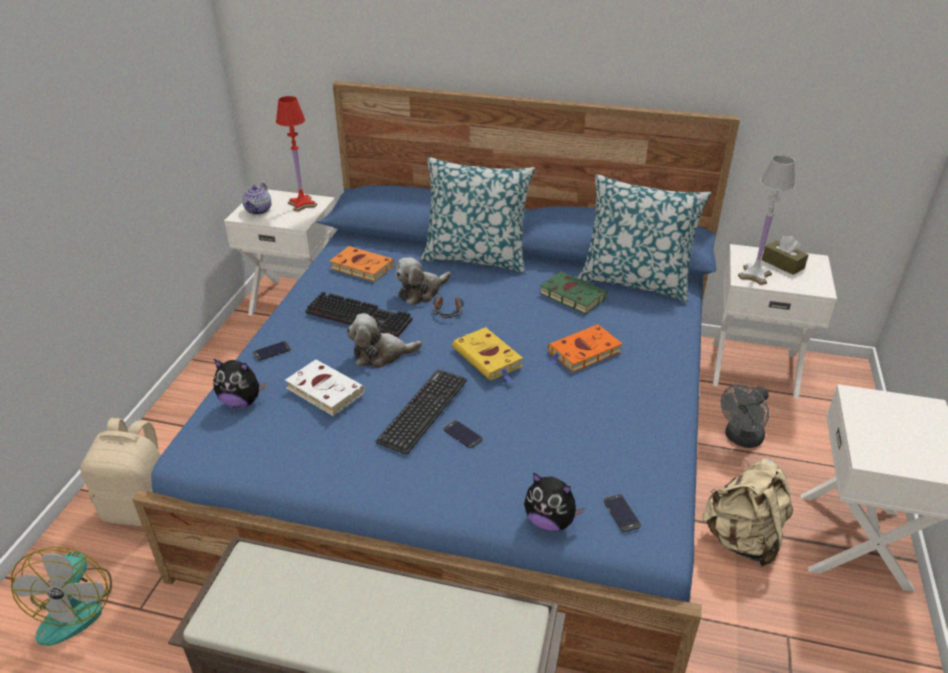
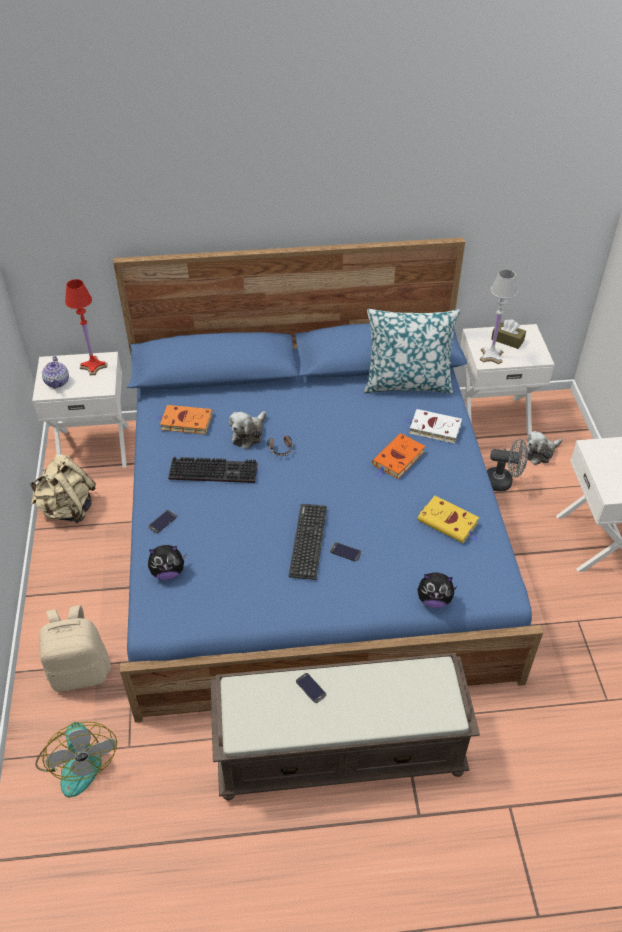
camera: 20 degrees left, 10 degrees up
white book [285,360,365,416] -> white book moved to [404,409,462,444]
plush toy [347,313,422,368] -> plush toy moved to [524,431,562,465]
pillow [421,157,535,273] -> none
yellow book [452,327,523,383] -> yellow book moved to [417,496,479,543]
green book [540,271,607,314] -> none
phone [604,494,641,532] -> phone moved to [296,673,326,703]
beige backpack [702,459,793,566] -> beige backpack moved to [30,454,96,524]
grey fan [721,385,769,448] -> grey fan turned 105 degrees counterclockwise [487,439,528,492]

